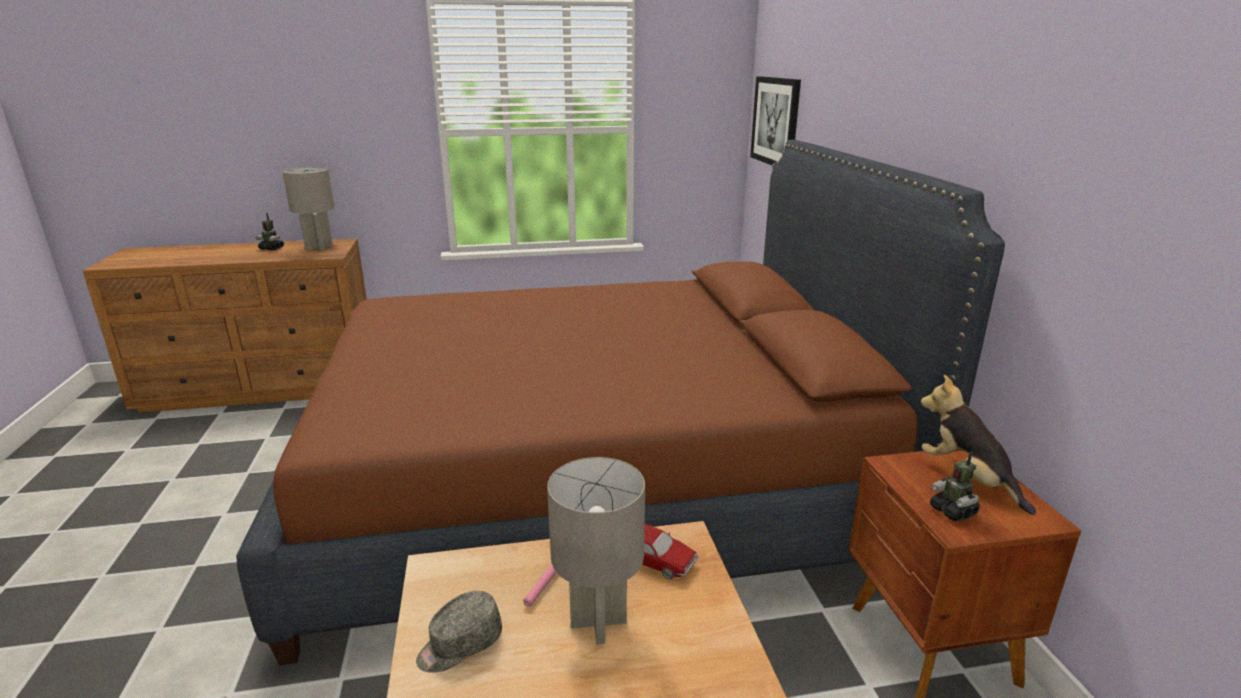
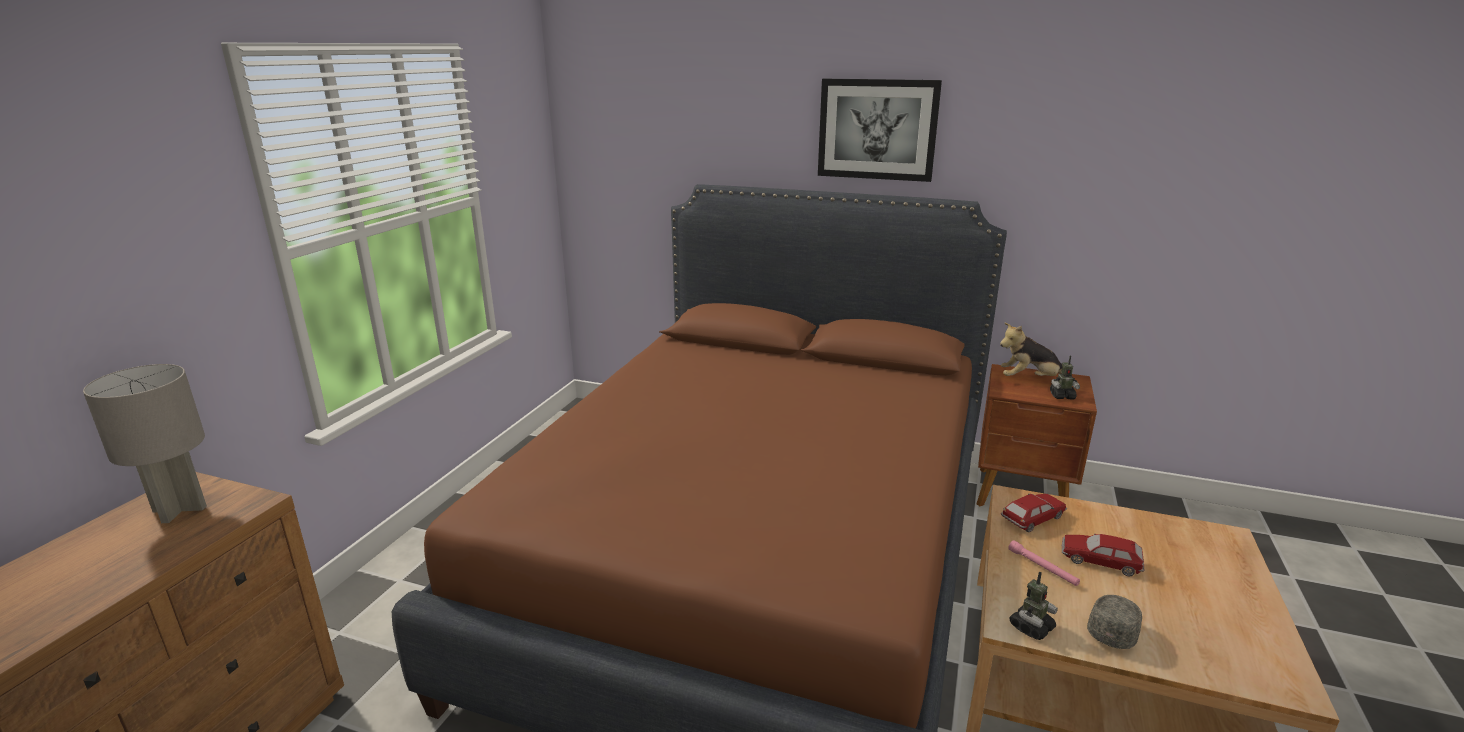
camera: 60 degrees left, 0 degrees up
toy robot [256,213,284,250] -> toy robot moved to [1009,572,1058,640]
grey cap [416,591,502,673] -> grey cap turned 135 degrees counterclockwise [1087,595,1142,649]
grey table lamp [547,457,645,645] -> toy car [1062,533,1144,576]
picture [750,76,801,165] -> picture moved to [818,79,942,182]

